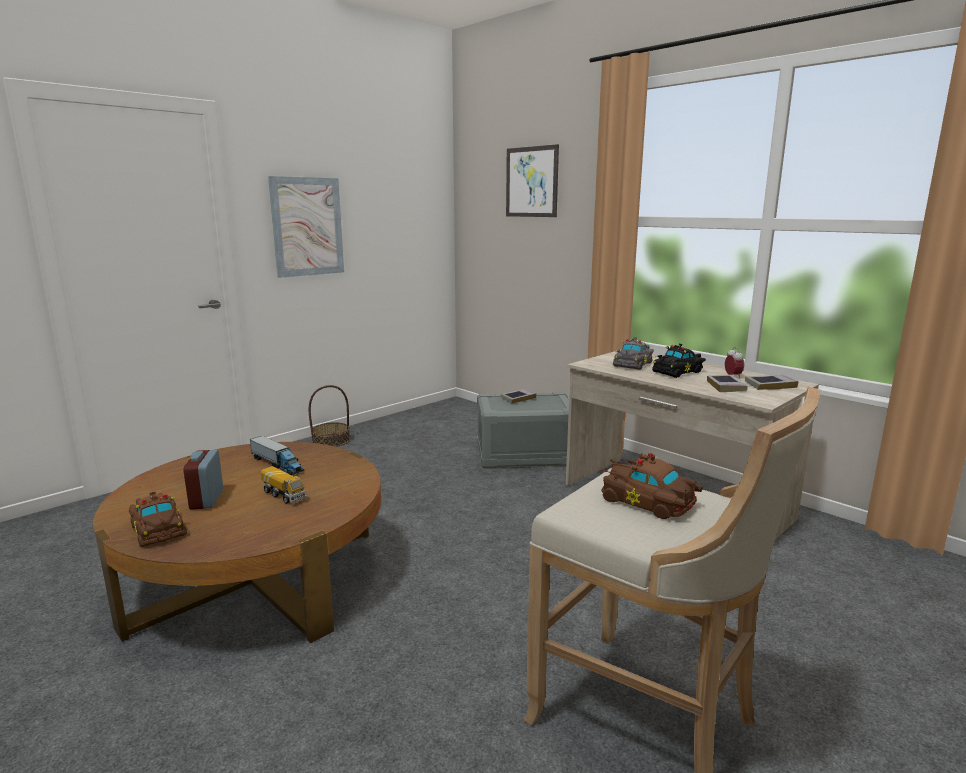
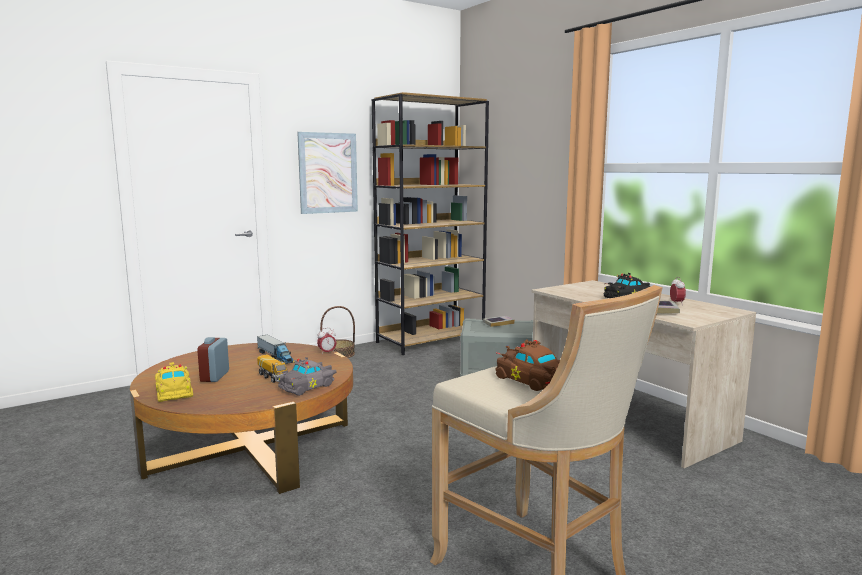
camera: 10 degrees right, 5 degrees down
brown toy car [129,492,187,547] -> yellow toy car [155,362,193,402]
picture [506,144,559,217] -> none
grey toy car [613,337,654,370] -> grey toy car moved to [277,357,337,396]
book [745,375,799,390] -> none
none -> alarm clock [317,328,336,354]
none -> brown bookcase [372,92,489,355]

